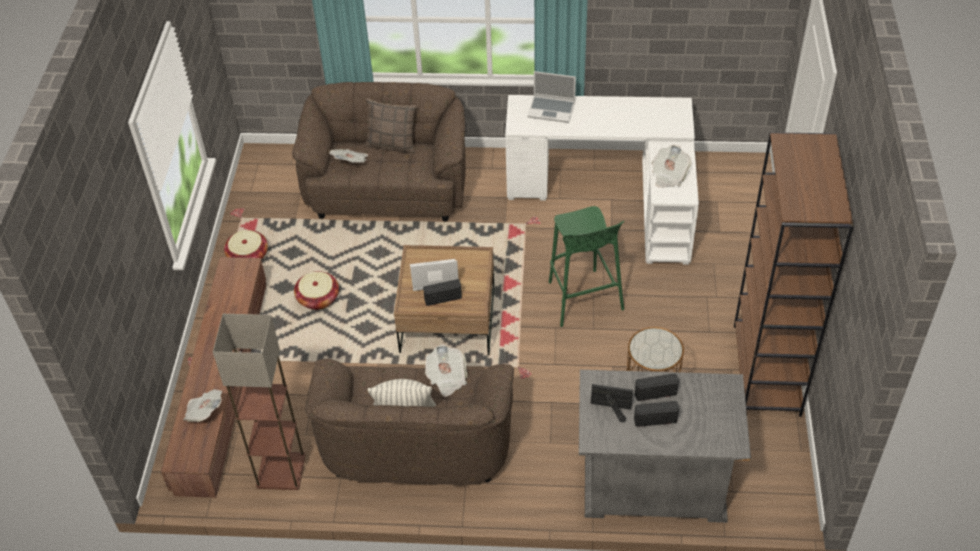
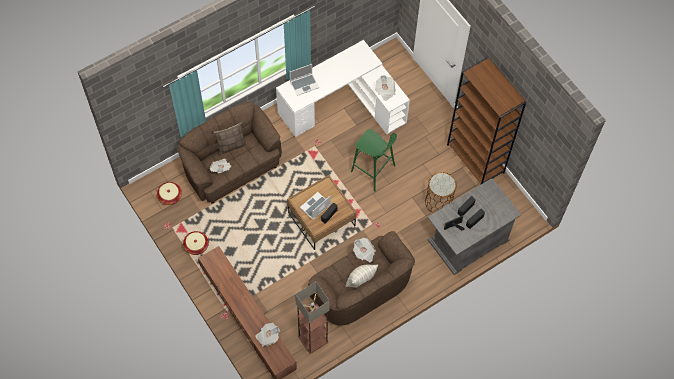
camera: 40 degrees left, 15 degrees up
basket [294,271,339,310] -> basket moved to [157,182,182,205]

